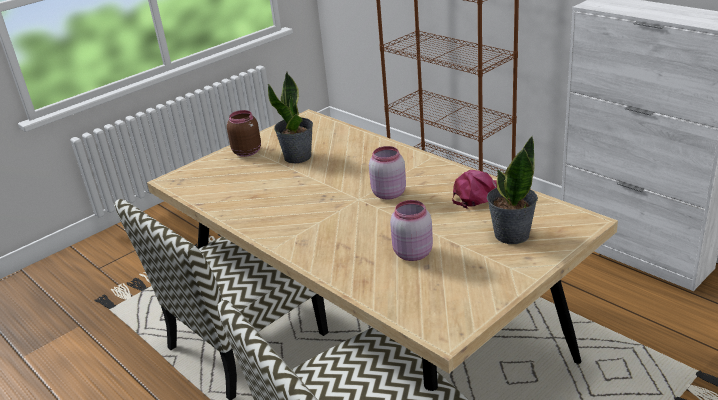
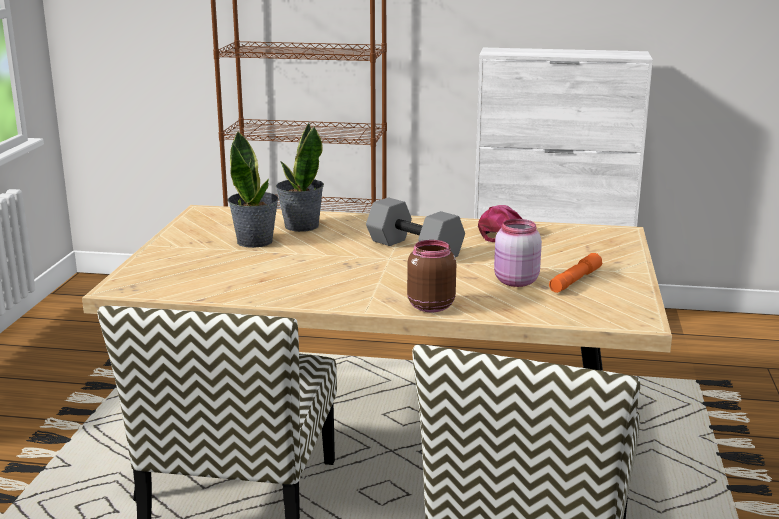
camera: 40 degrees left, 10 degrees down
brown jar [227,110,261,157] -> brown jar moved to [407,240,456,312]
pink jar [369,146,406,199] -> grey dumbbell [366,197,465,257]
potted plant [487,136,538,244] -> potted plant moved to [276,123,324,232]
none -> orange flashlight [549,253,602,293]

